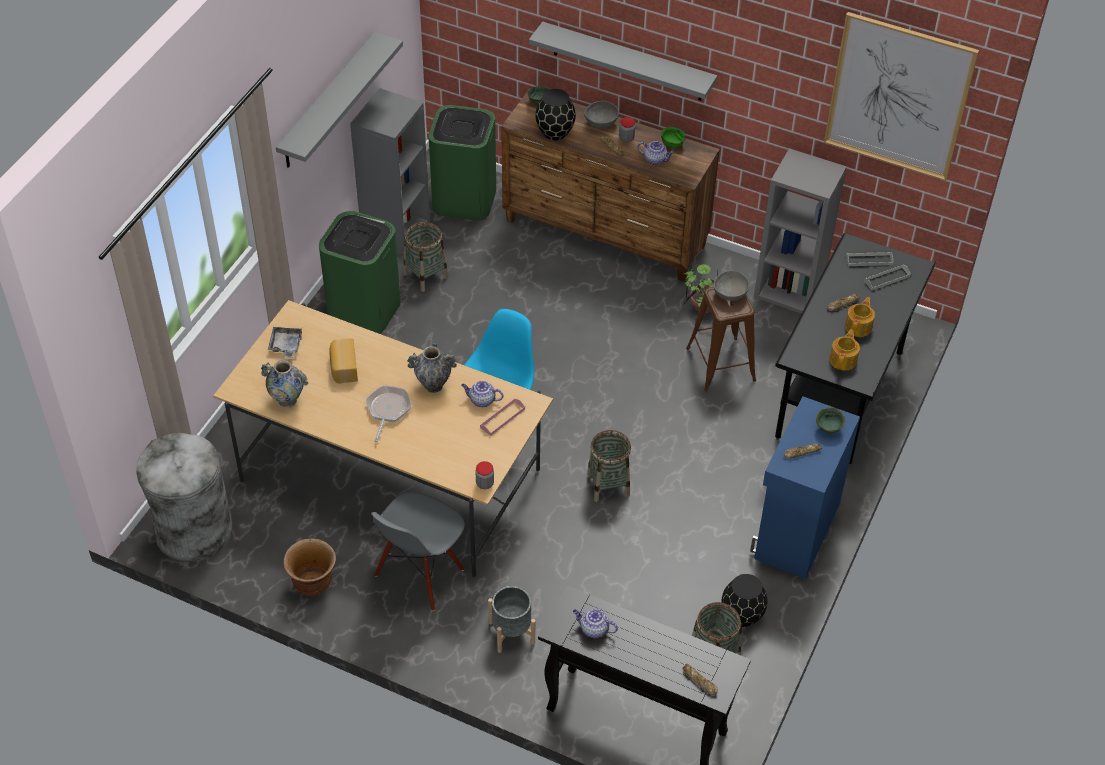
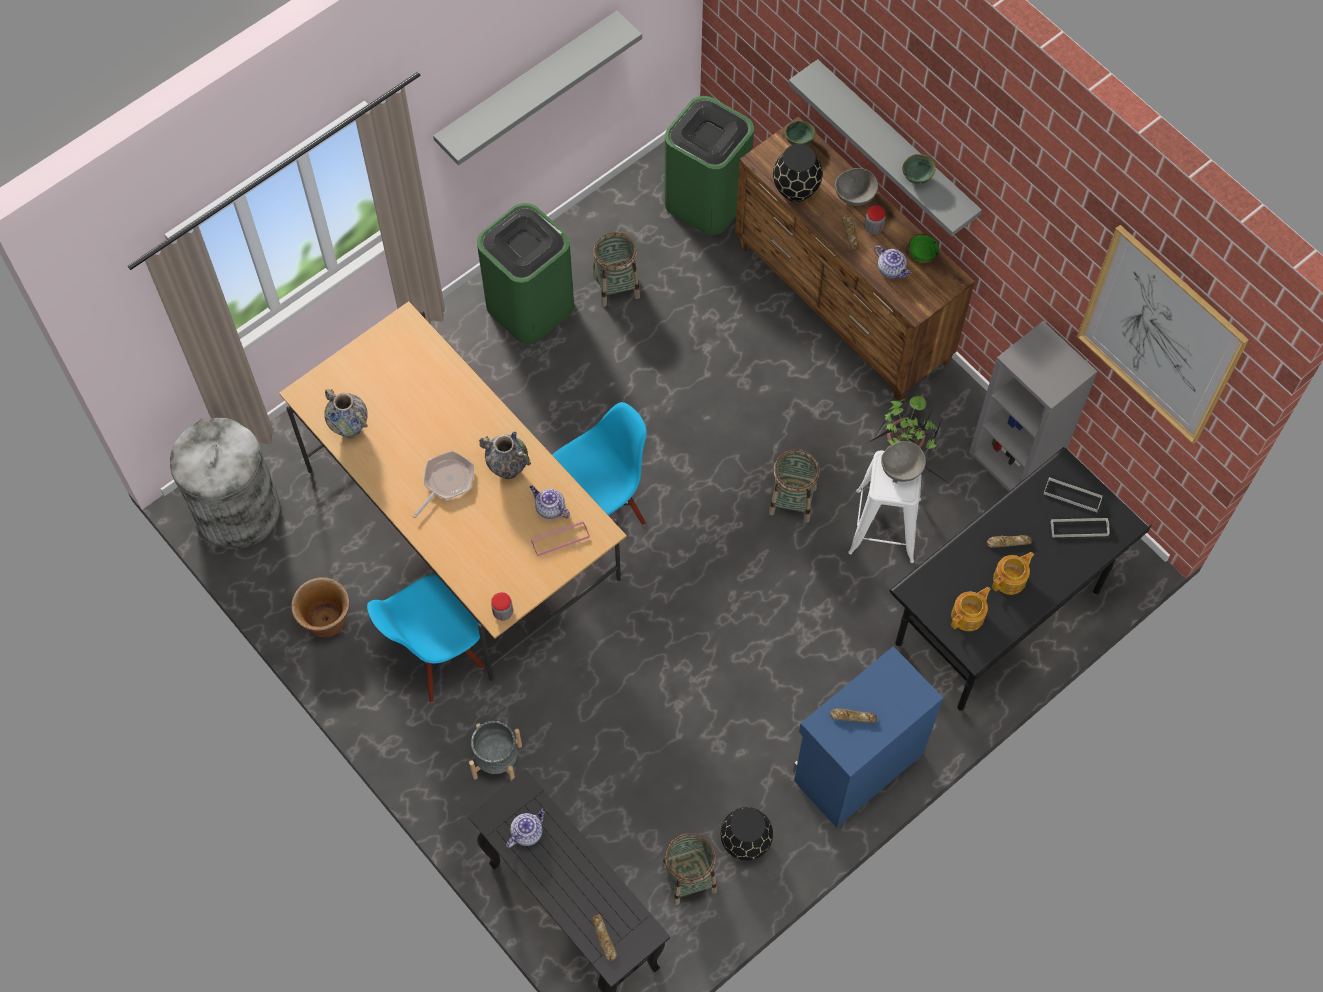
camera: 25 degrees right, 15 degrees up
grey tray [268,327,302,358] -> none
bread [329,338,358,384] -> none
grey bookcase [350,88,430,256] -> none
grey chair [371,492,465,611] -> blue chair [367,574,485,703]
teapot [573,609,618,638] -> teapot turned 90 degrees clockwise [506,808,546,848]
basket [587,430,631,502] -> basket moved to [769,449,820,523]
brown stool [686,287,756,392] -> white stool [848,450,922,563]
green bowl [816,408,845,434] -> green bowl moved to [902,154,936,184]

